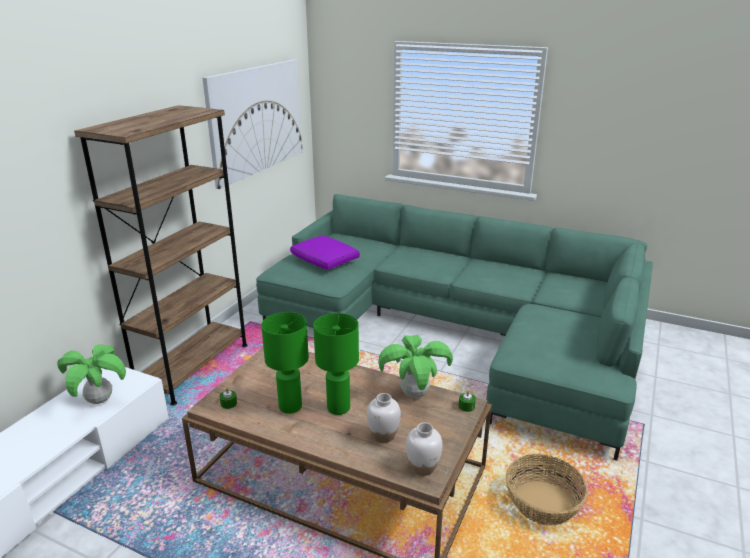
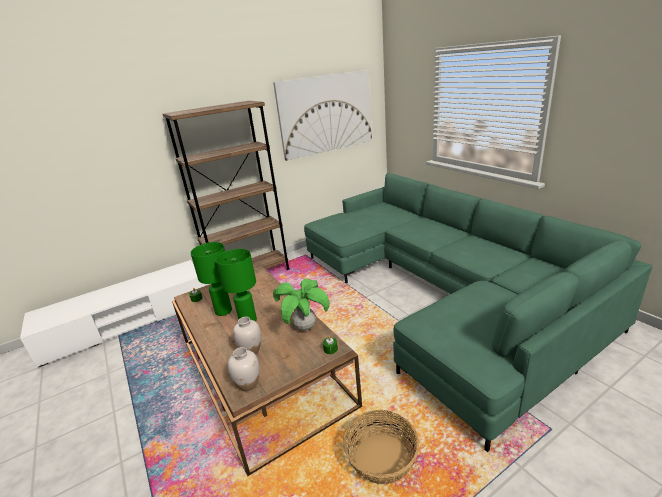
camera: 35 degrees right, 0 degrees up
potted plant [57,344,126,404] -> none
purple pillow [290,236,360,270] -> none

